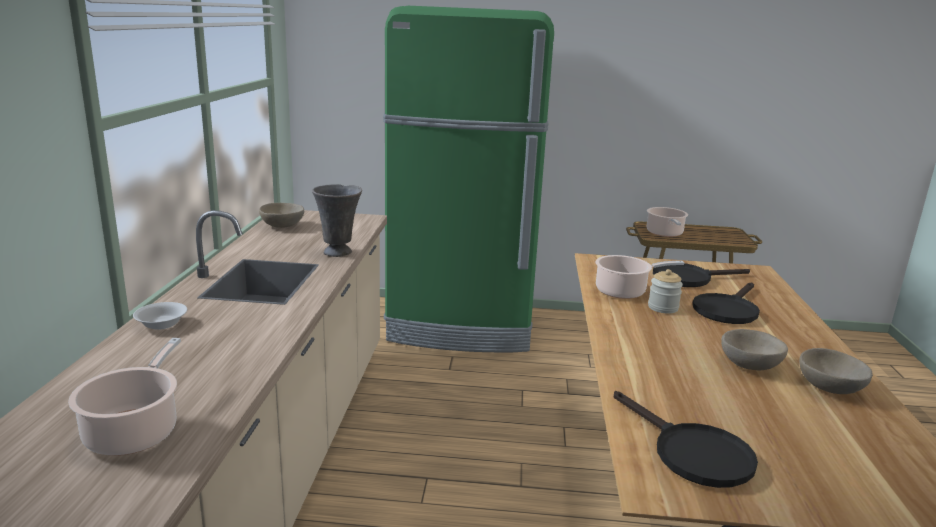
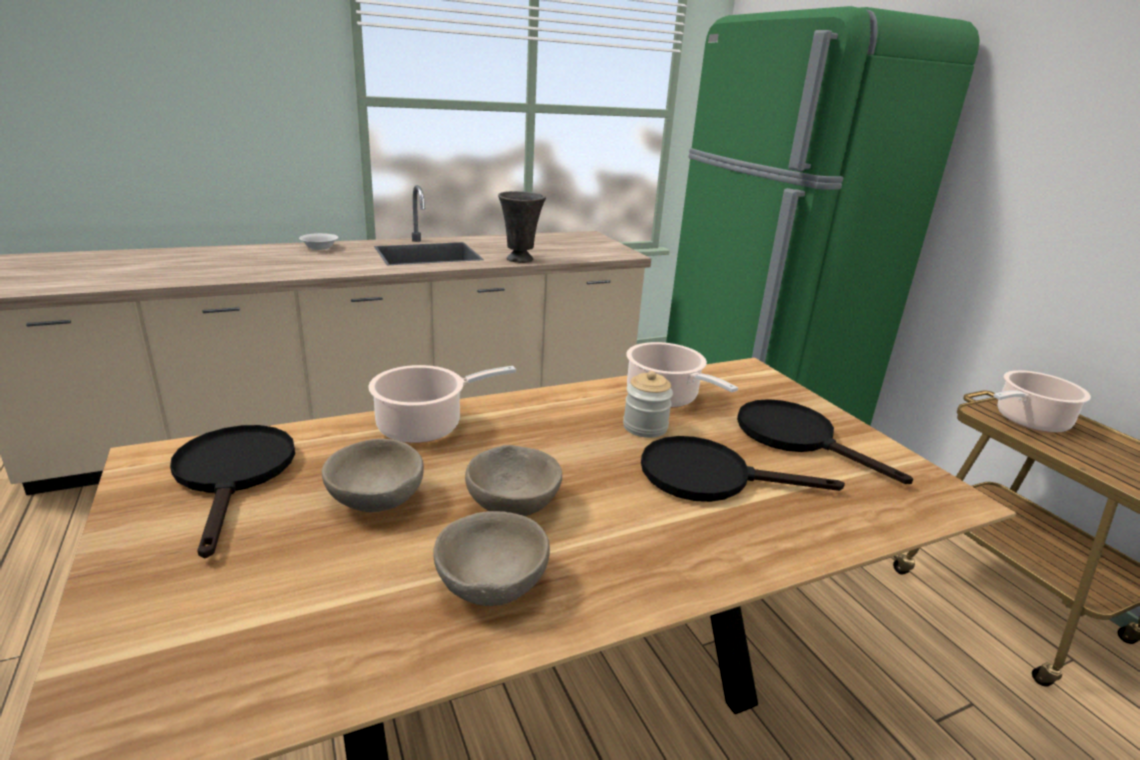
camera: 60 degrees right, 5 degrees up
cooking pot [68,338,181,456] -> cooking pot moved to [368,365,516,443]
beige bowl [259,203,304,228] -> beige bowl moved to [322,439,424,512]
black frying pan [614,391,758,488] -> black frying pan turned 135 degrees clockwise [170,425,295,558]

